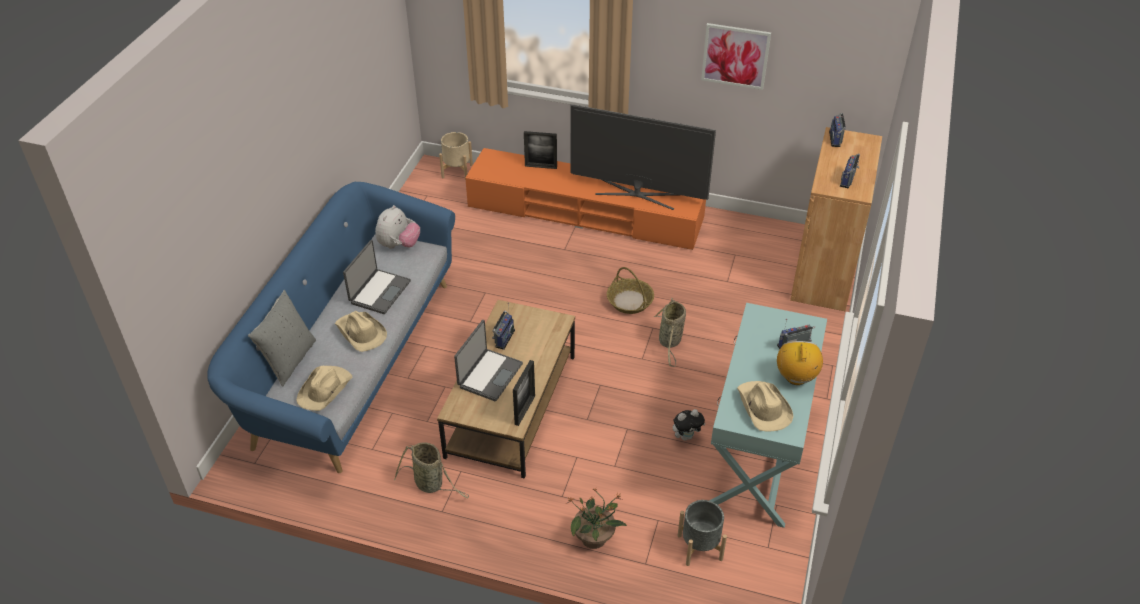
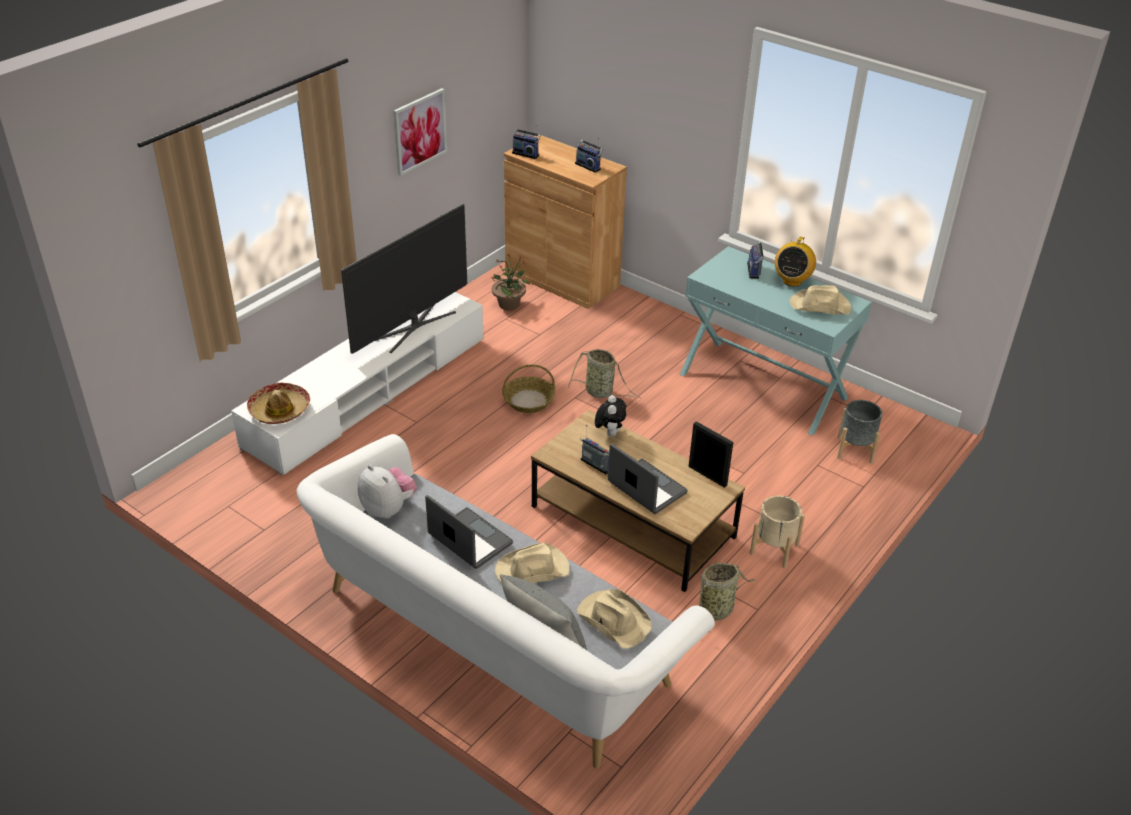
camera: 70 degrees left, 5 degrees down
blue sofa [207,182,455,473] -> white sofa [296,434,715,768]
beige planter [439,132,473,180] -> beige planter moved to [750,495,805,568]
orange tv stand [465,148,706,250] -> white tv stand [231,292,484,475]
picture frame [524,131,557,169] -> none
potted plant [566,488,627,549] -> potted plant moved to [491,253,530,310]
plush toy [673,409,705,441] -> plush toy moved to [595,395,626,437]
radio [777,341,823,385] -> radio turned 90 degrees counterclockwise [775,236,816,286]
none -> hat [247,383,310,424]

